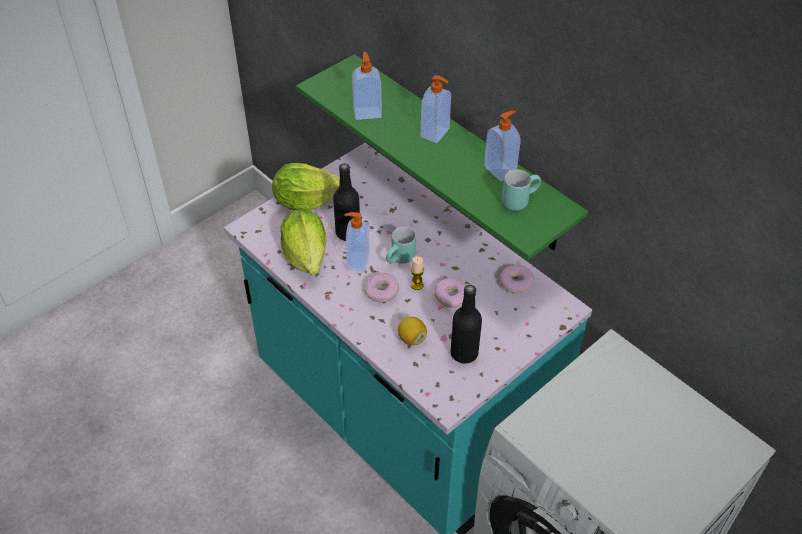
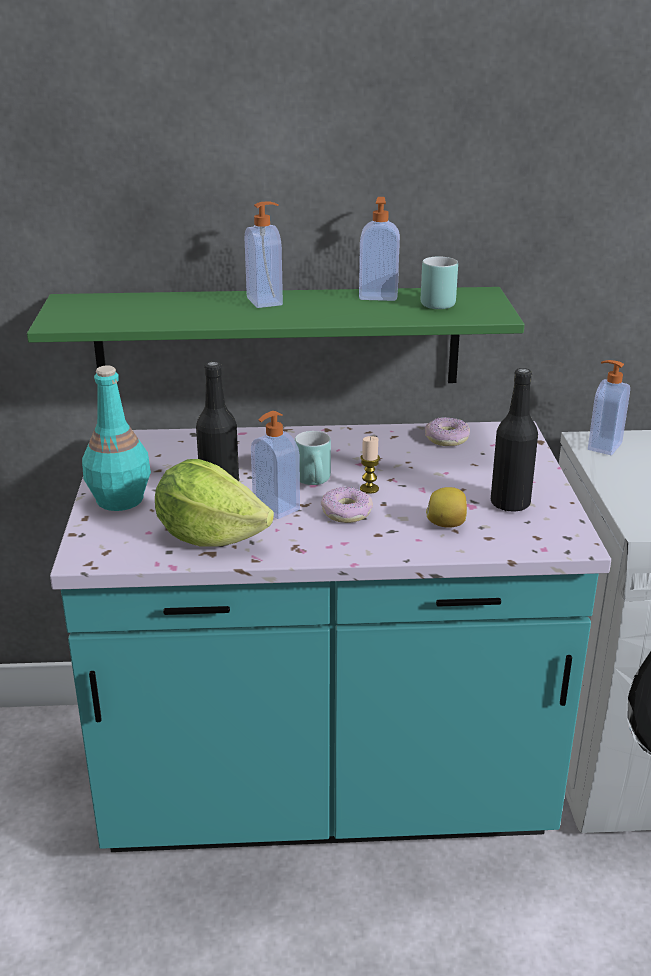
camera: 50 degrees left, 20 degrees down
lettuce [272,163,340,211] -> turquoise bottle [82,366,151,511]
soap dispenser [352,52,382,120] -> soap dispenser moved to [588,360,630,455]
donut [435,278,467,308] -> none

